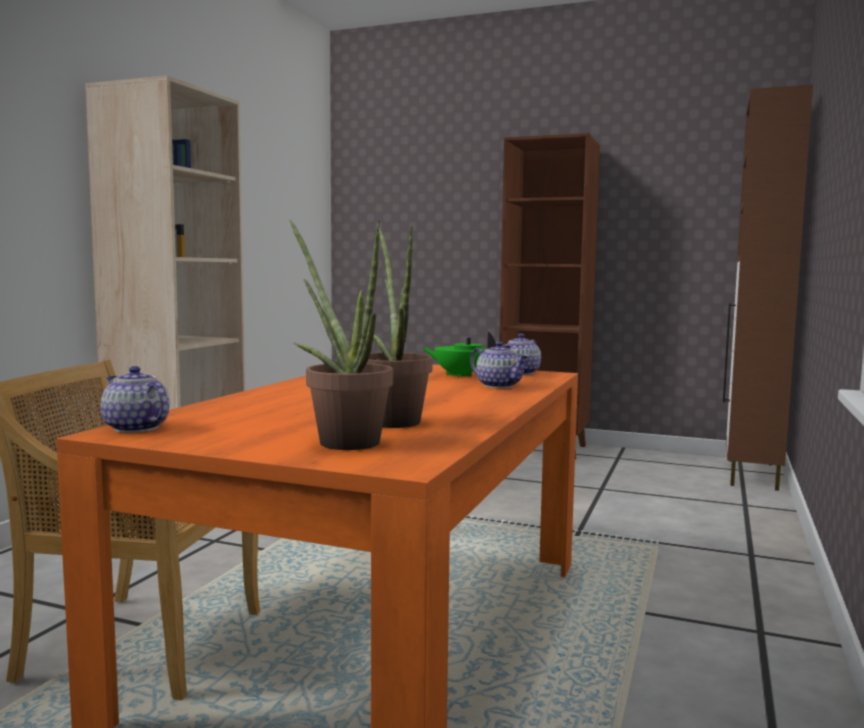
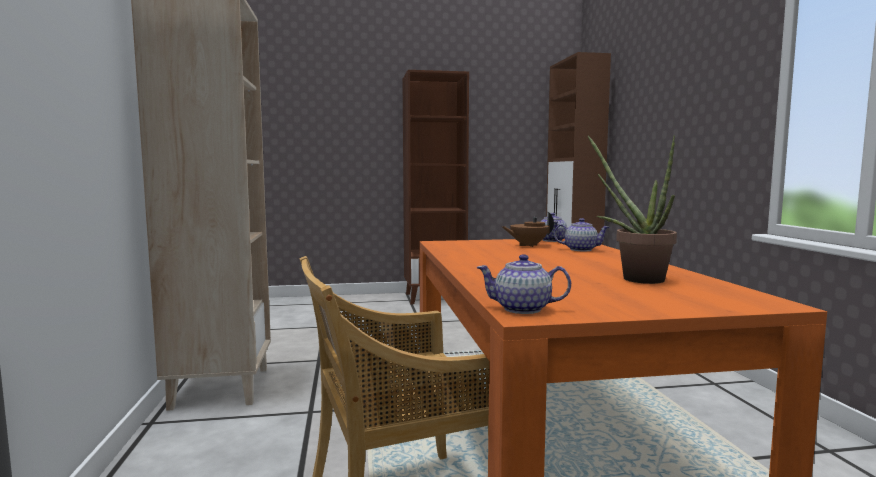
camera: 30 degrees left, 0 degrees up
potted plant [289,219,393,450] -> none
green teapot [421,331,496,377] -> brown teapot [502,212,554,247]

